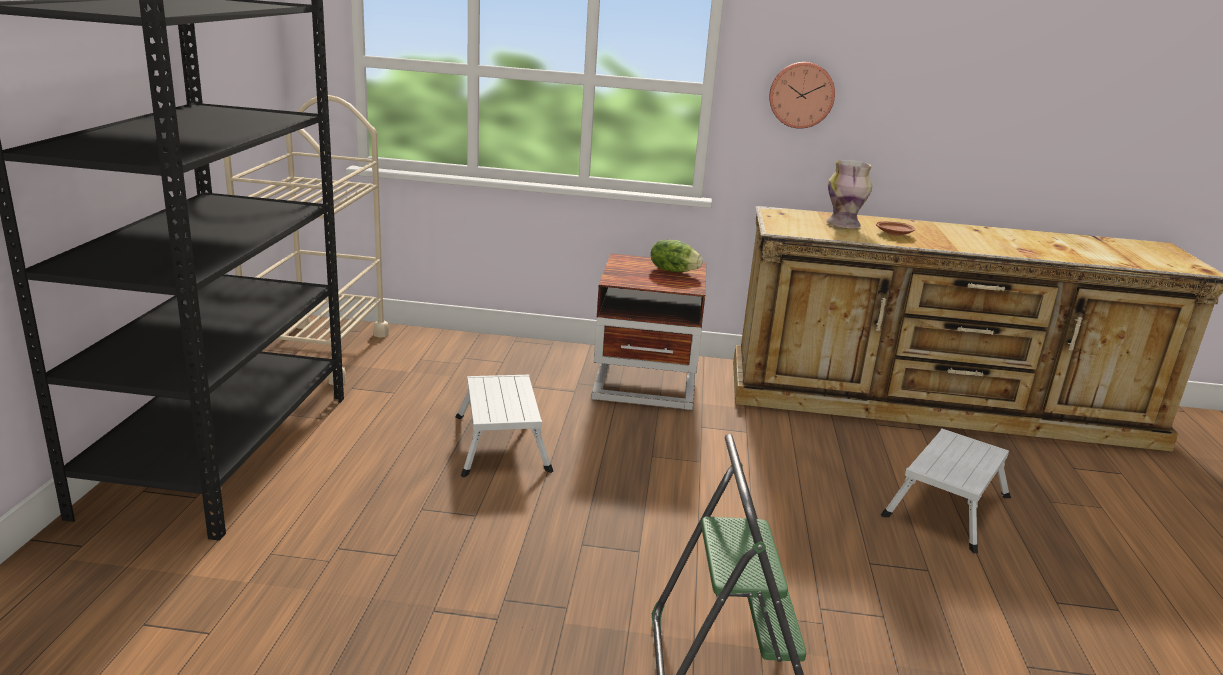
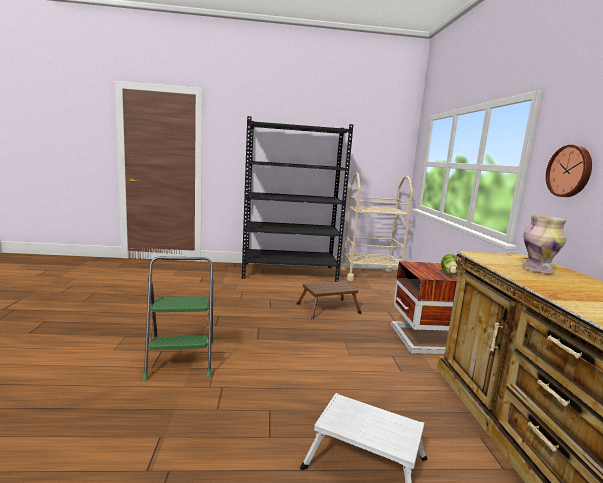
camera: 80 degrees right, 10 degrees down
white step ladder [455,375,553,477] -> brown step ladder [296,281,362,320]
brown plate [876,221,915,236] -> none

